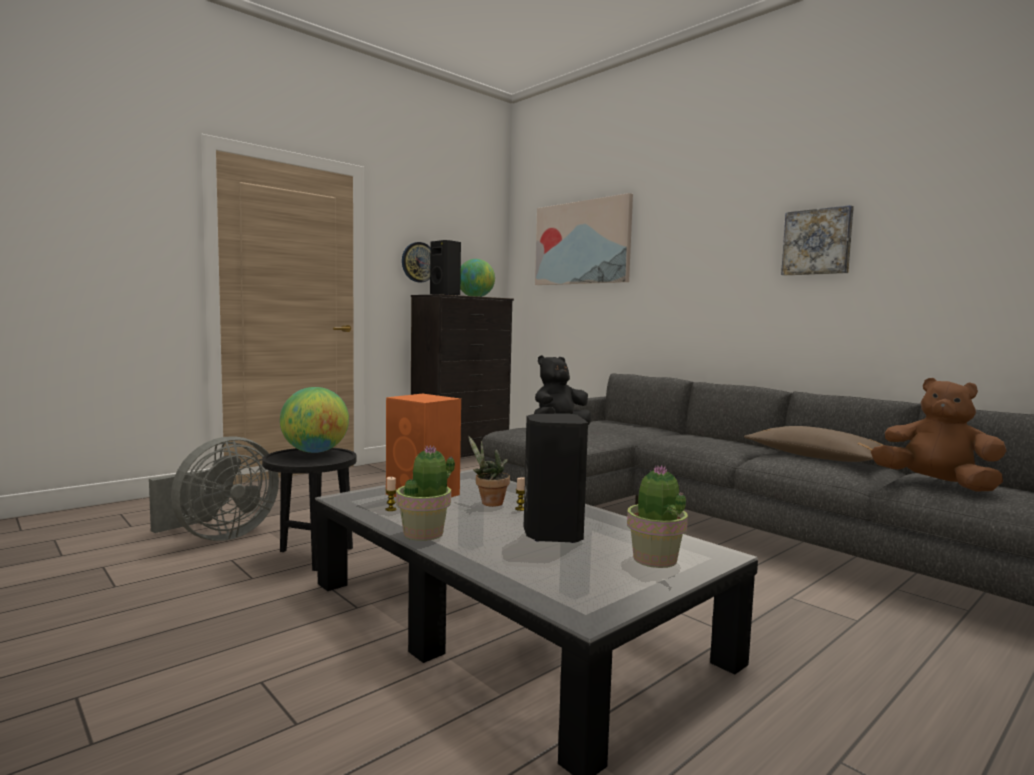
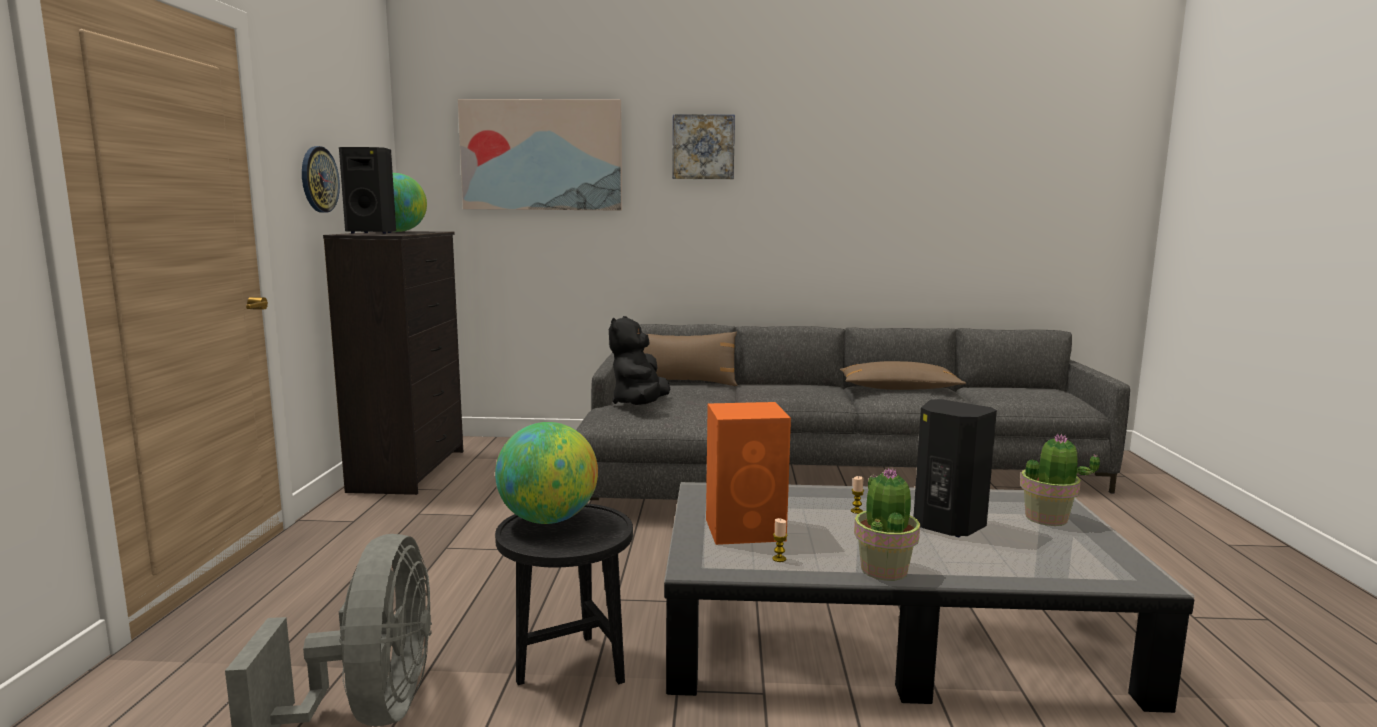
camera: 45 degrees left, 5 degrees up
potted plant [468,436,510,507] -> none
picture [781,205,854,275] -> picture moved to [672,114,735,179]
brown plush toy [871,378,1007,492] -> none
none -> brown pillow [643,331,737,386]

